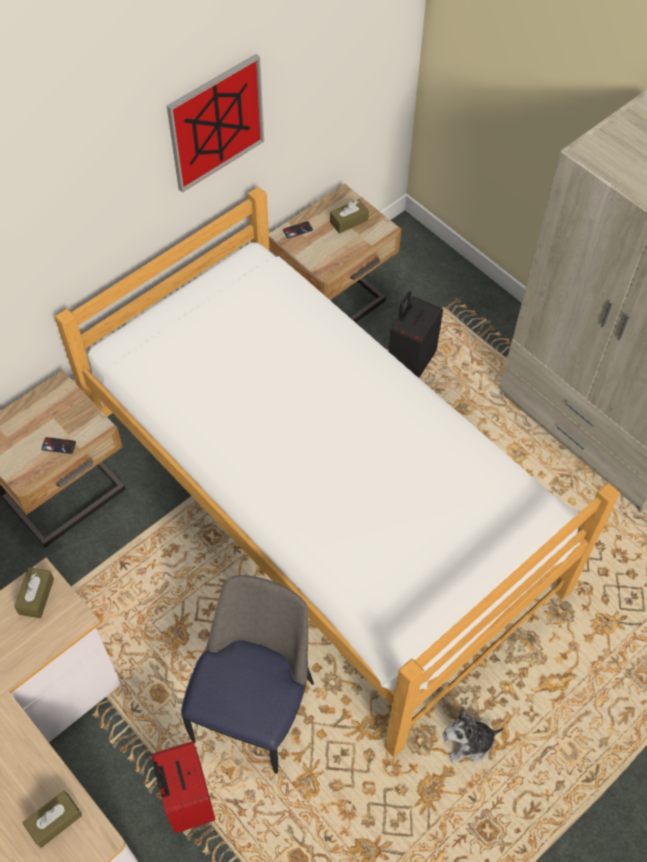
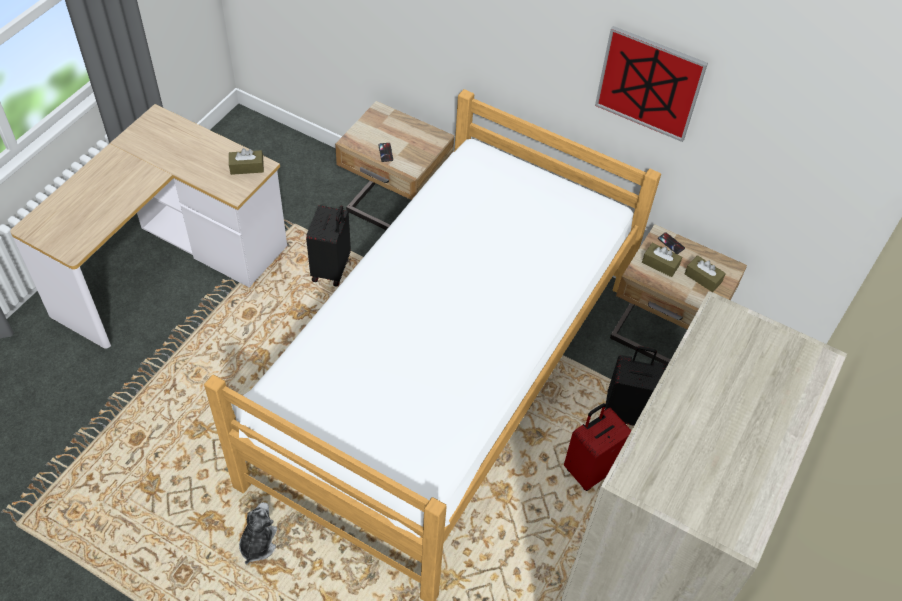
camera: 70 degrees right, 5 degrees down
brown tissue box [23,790,82,848] -> brown tissue box moved to [642,242,682,277]
red suitcase [151,741,215,834] -> red suitcase moved to [564,403,632,491]
chair [181,576,314,774] -> none
plush toy [443,707,504,763] -> plush toy turned 45 degrees clockwise [239,502,277,564]
none -> black suitcase [306,205,351,287]

